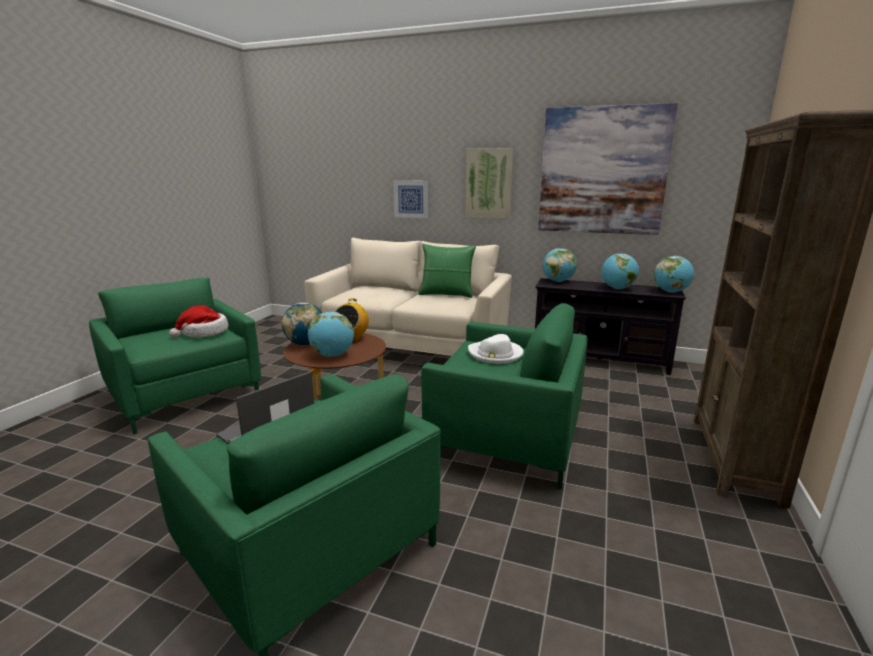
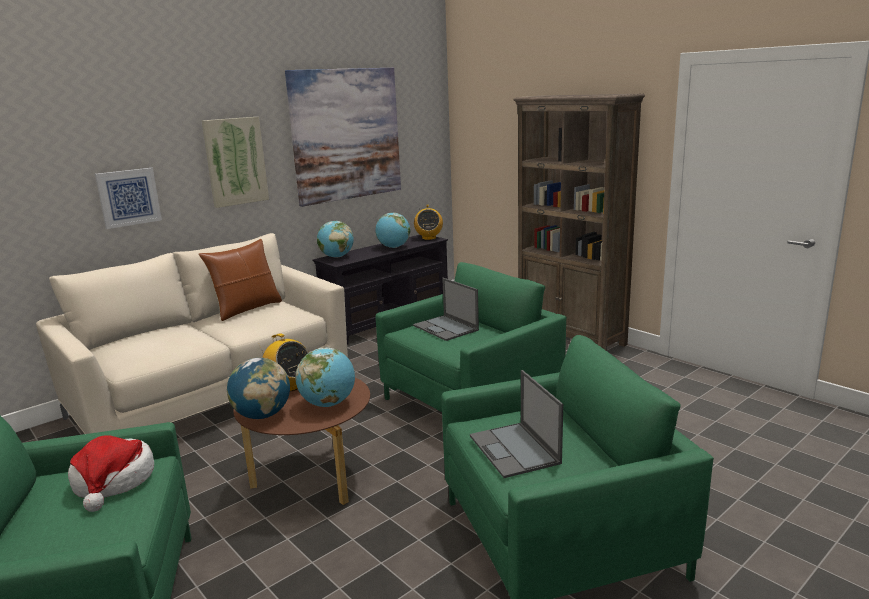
camera: 60 degrees left, 0 degrees up
green pillow [419,244,476,298] -> brown pillow [199,239,282,321]
white hat [468,334,523,364] -> laptop [413,278,479,341]
globe [654,256,694,293] -> radio [414,205,443,240]

